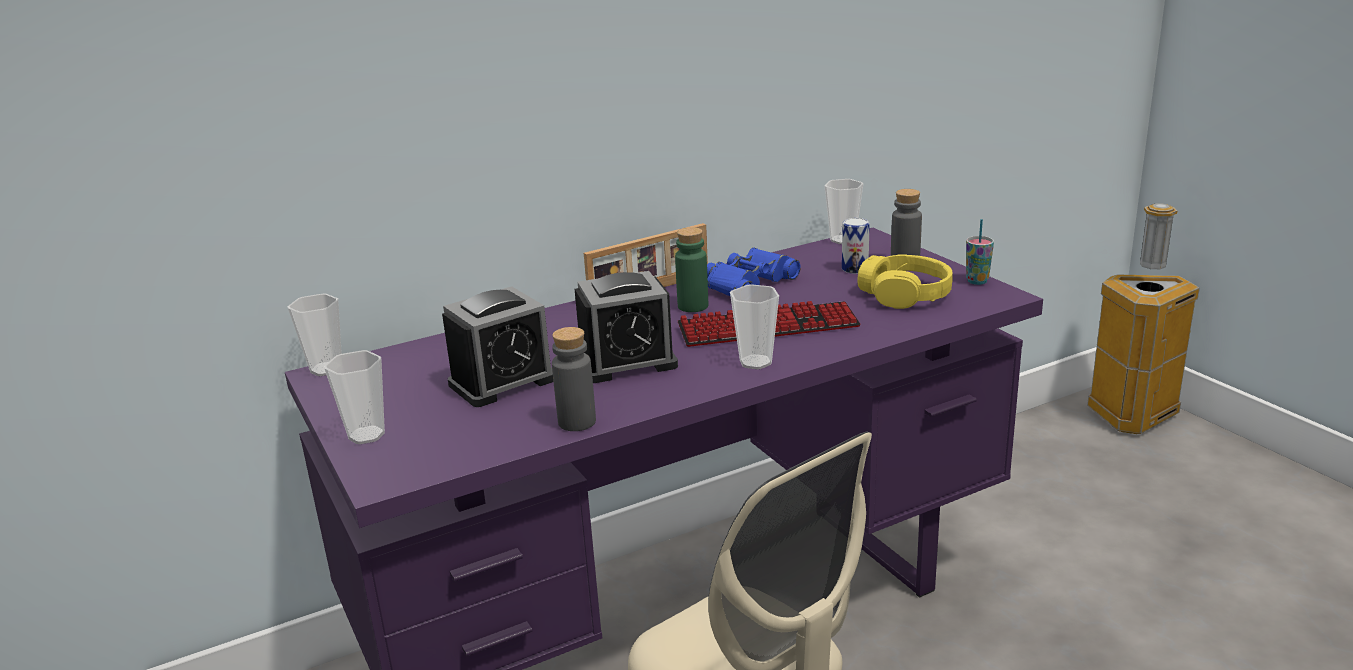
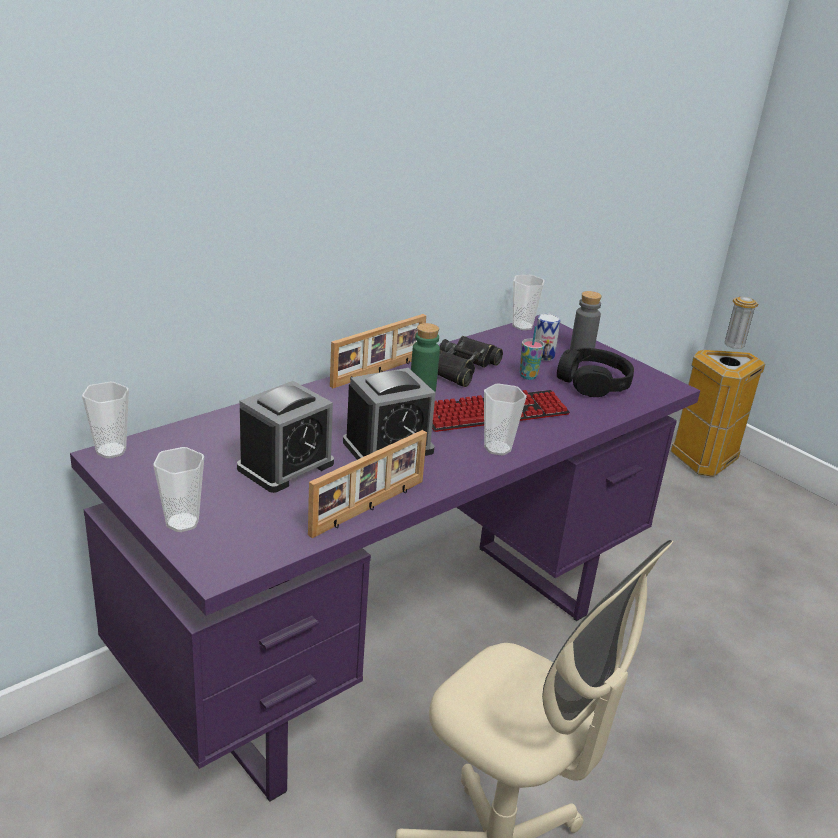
camera: 15 degrees left, 5 degrees up
grey bottle [552,327,596,431] -> picture frame [308,430,427,538]
blue binoculars [707,247,801,296] -> black binoculars [438,336,503,387]
yellow headphones [858,254,953,309] -> black headphones [557,348,634,397]
cup [966,219,994,285] -> cup moved to [520,326,545,380]

